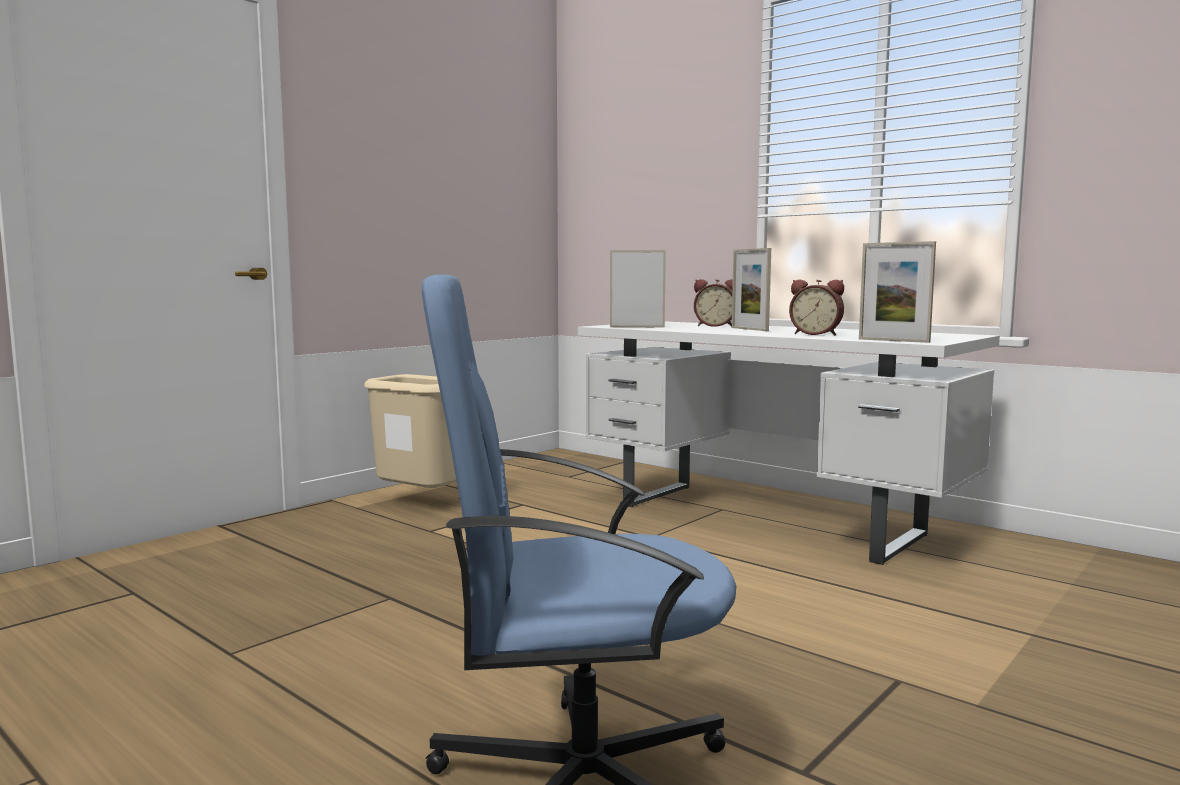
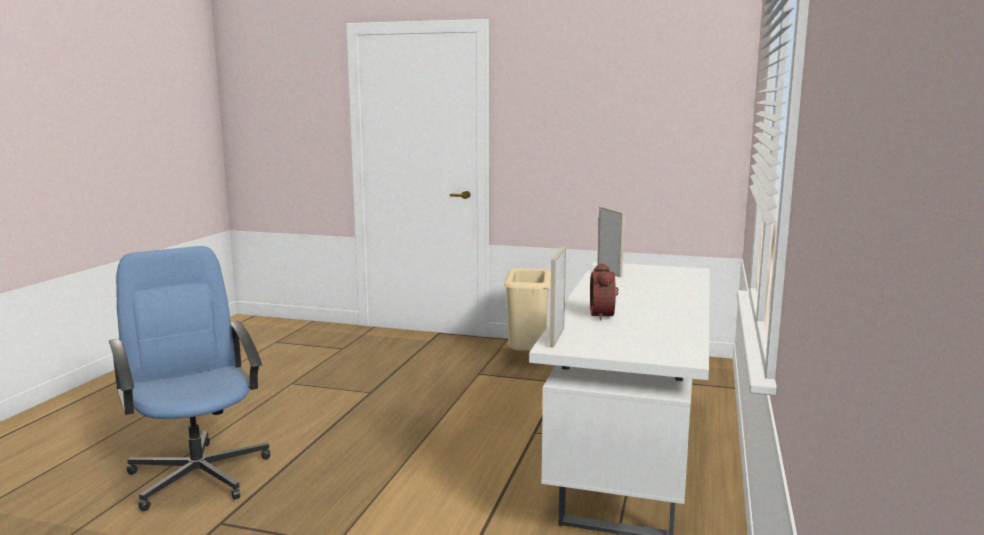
camera: 65 degrees right, 5 degrees up
alarm clock [694,279,733,327] -> none
picture frame [732,248,771,331] -> none

